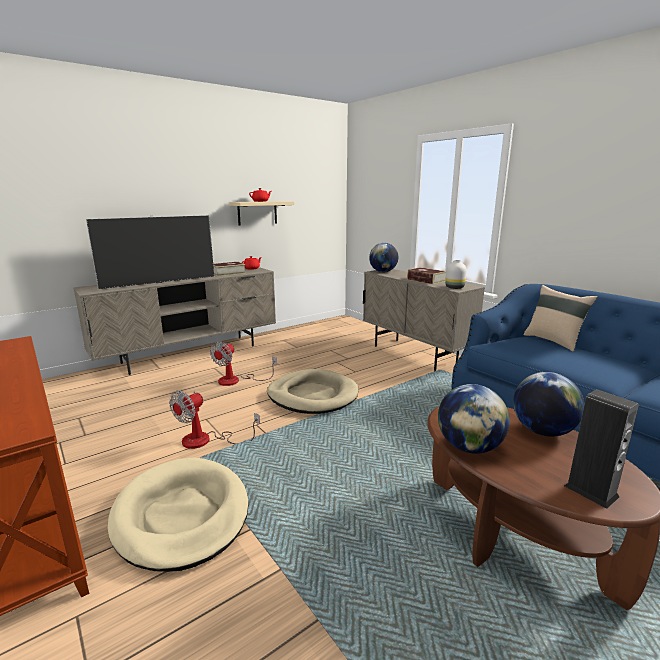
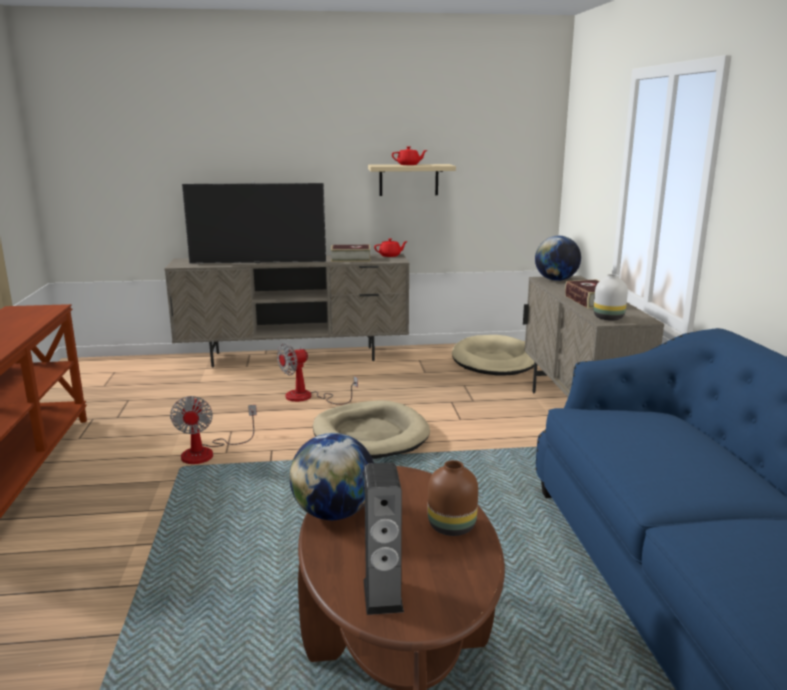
camera: 30 degrees right, 0 degrees up
beige dog bed [108,457,249,572] -> beige dog bed moved to [452,335,534,376]
fan [169,391,260,449] -> fan turned 75 degrees counterclockwise [170,396,257,464]
globe [513,372,585,437] -> brown vase [428,460,478,536]
beige pillow [524,285,597,351] -> none

